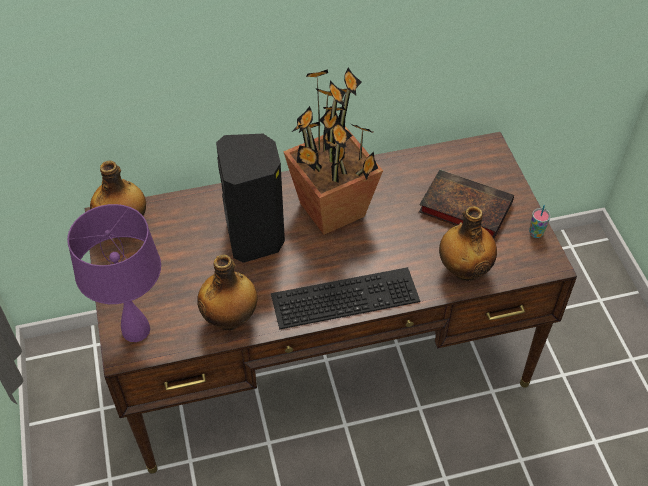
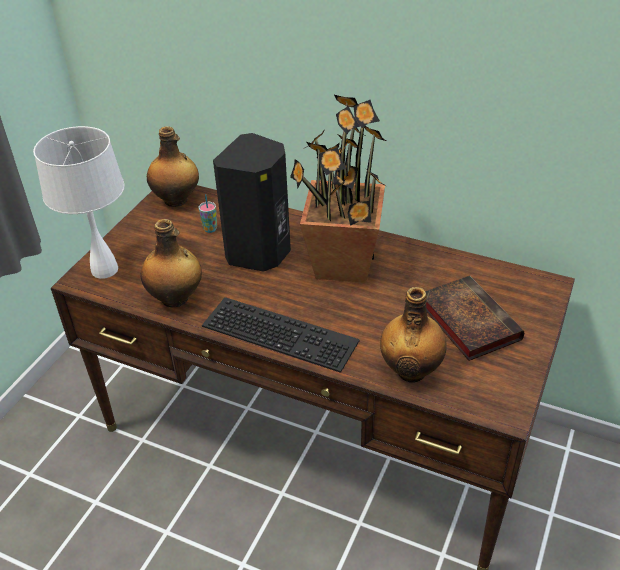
camera: 40 degrees right, 10 degrees down
purple table lamp [67,204,161,342] -> white table lamp [33,126,125,279]
cup [529,205,551,238] -> cup moved to [199,194,217,233]

